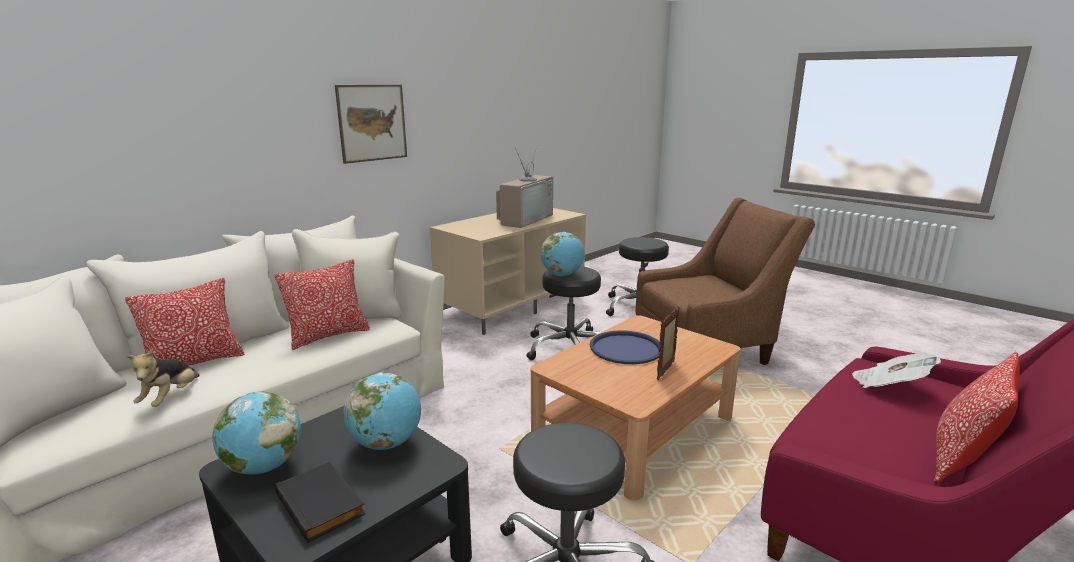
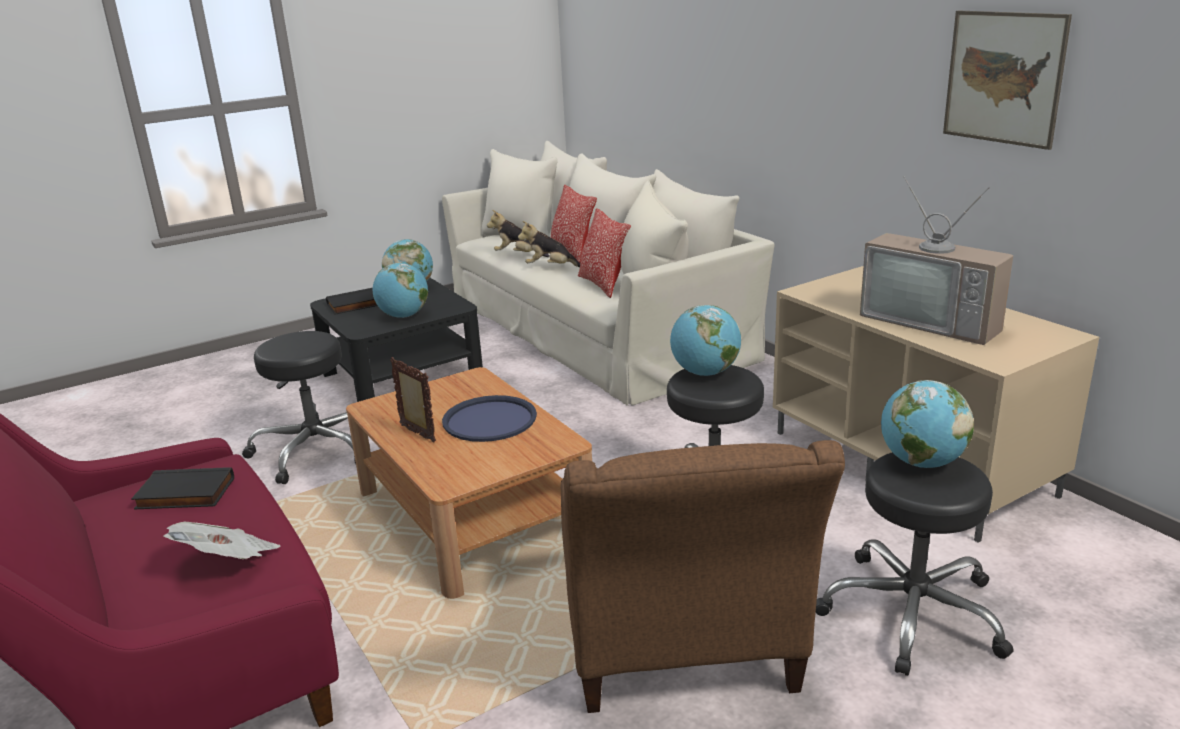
camera: 105 degrees right, 5 degrees up
picture [335,85,407,164] -> picture moved to [943,10,1072,150]
pillow [934,352,1020,484] -> none
none -> black book [131,467,234,509]
none -> plush toy [518,221,580,267]
none -> globe [881,380,974,468]

